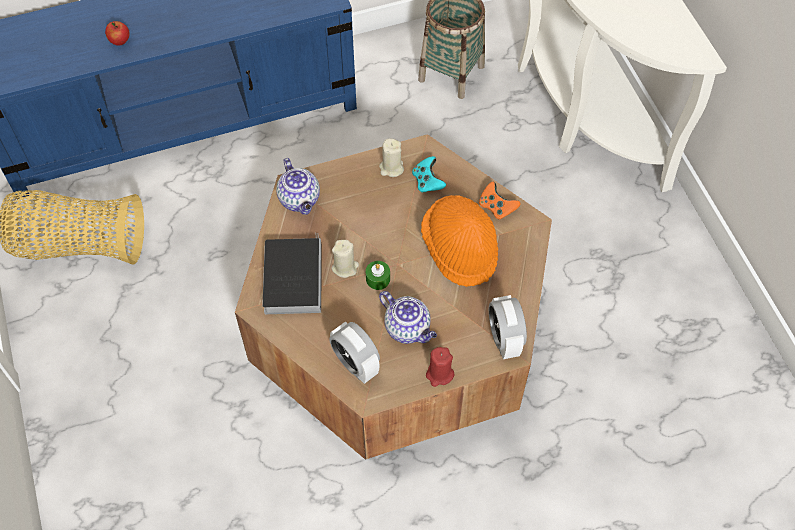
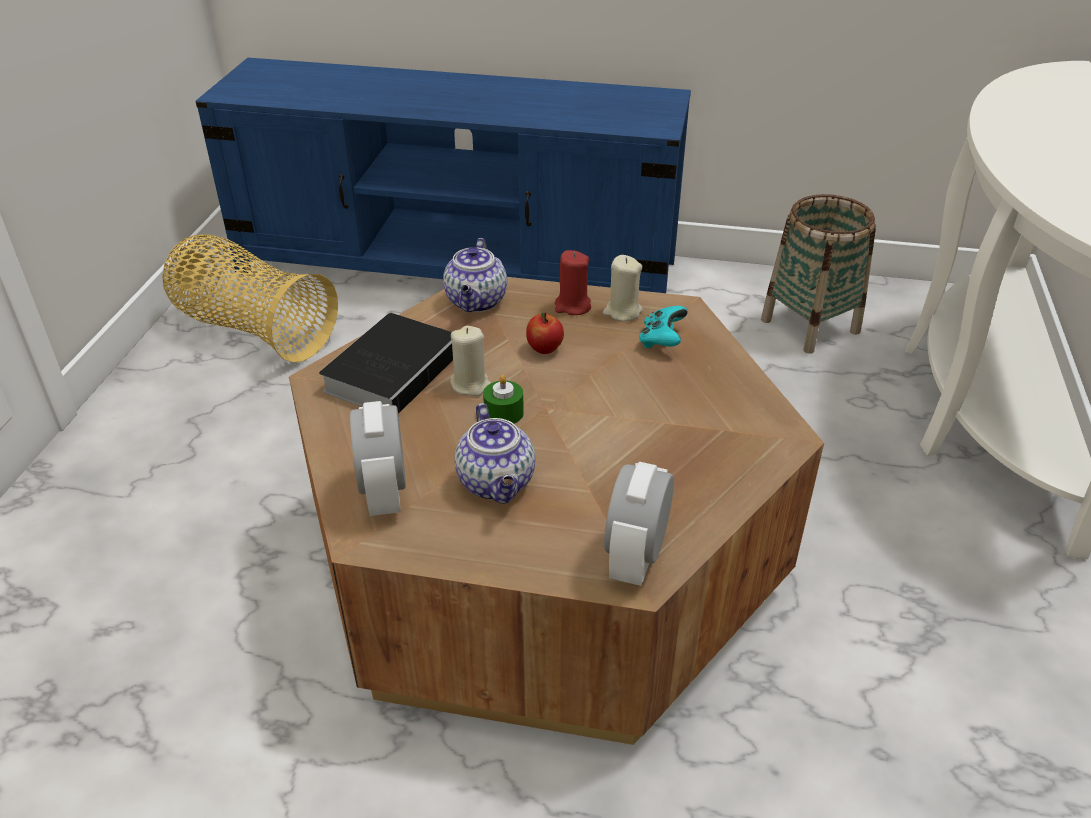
camera: 30 degrees right, 20 degrees down
apple [105,21,130,46] -> apple moved to [526,312,564,354]
orange hat [421,195,498,287] -> none
red candle [426,347,454,387] -> red candle moved to [555,250,591,315]
orange game controller [479,182,521,219] -> none

